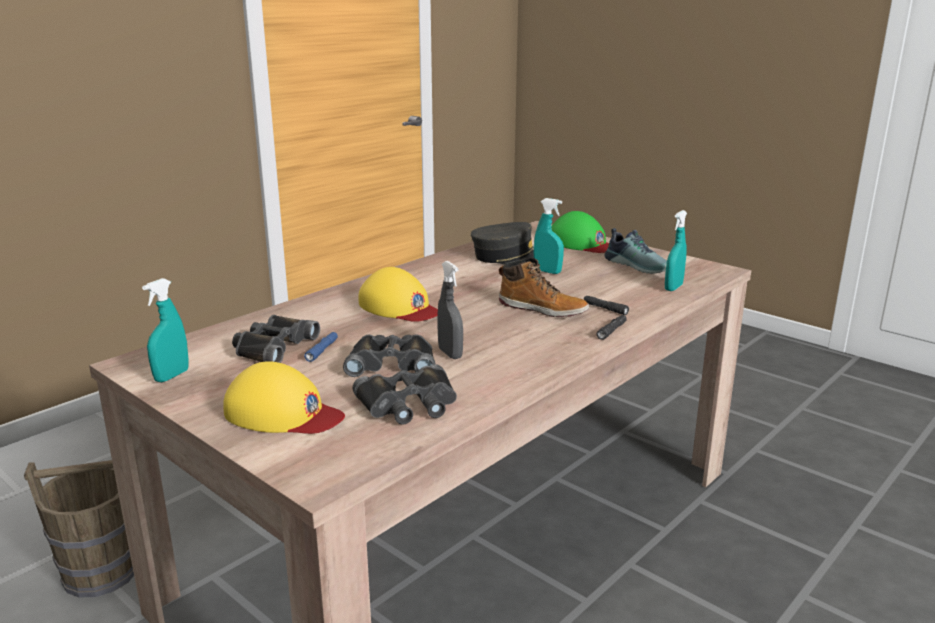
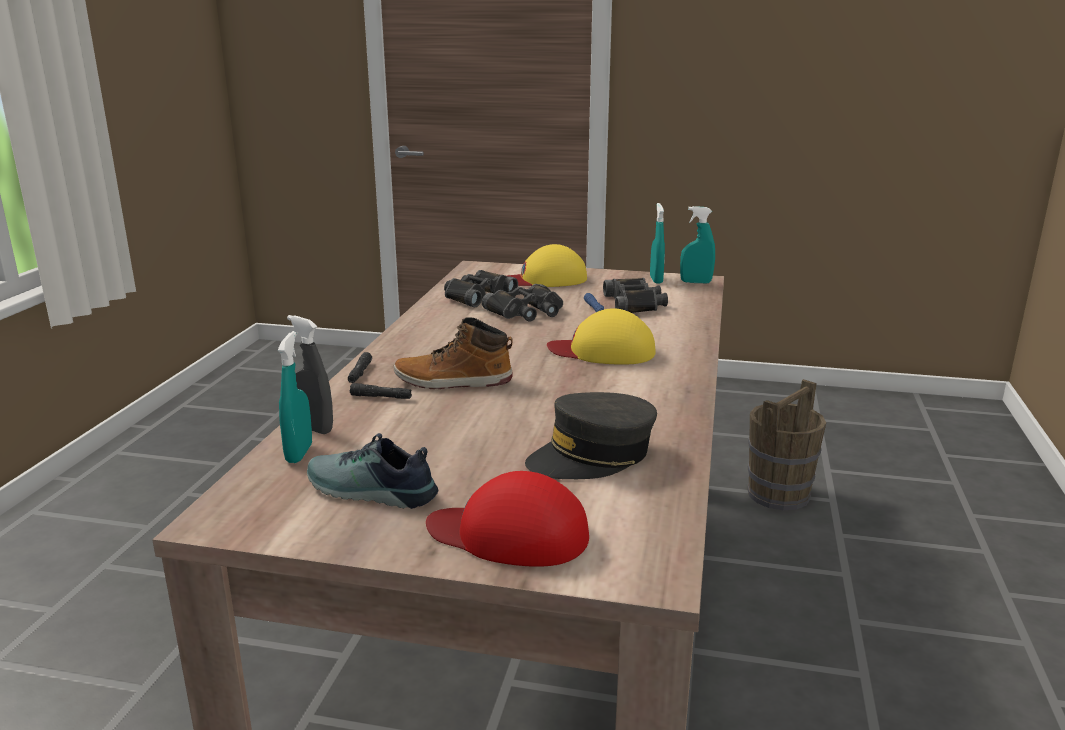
camera: 150 degrees right, 0 degrees up
grey spray bottle [437,261,463,359] -> grey spray bottle moved to [287,315,333,434]
turquoise spray bottle [533,198,564,274] -> turquoise spray bottle moved to [680,206,715,283]
green cap [551,211,609,253] -> red cap [426,471,589,567]

